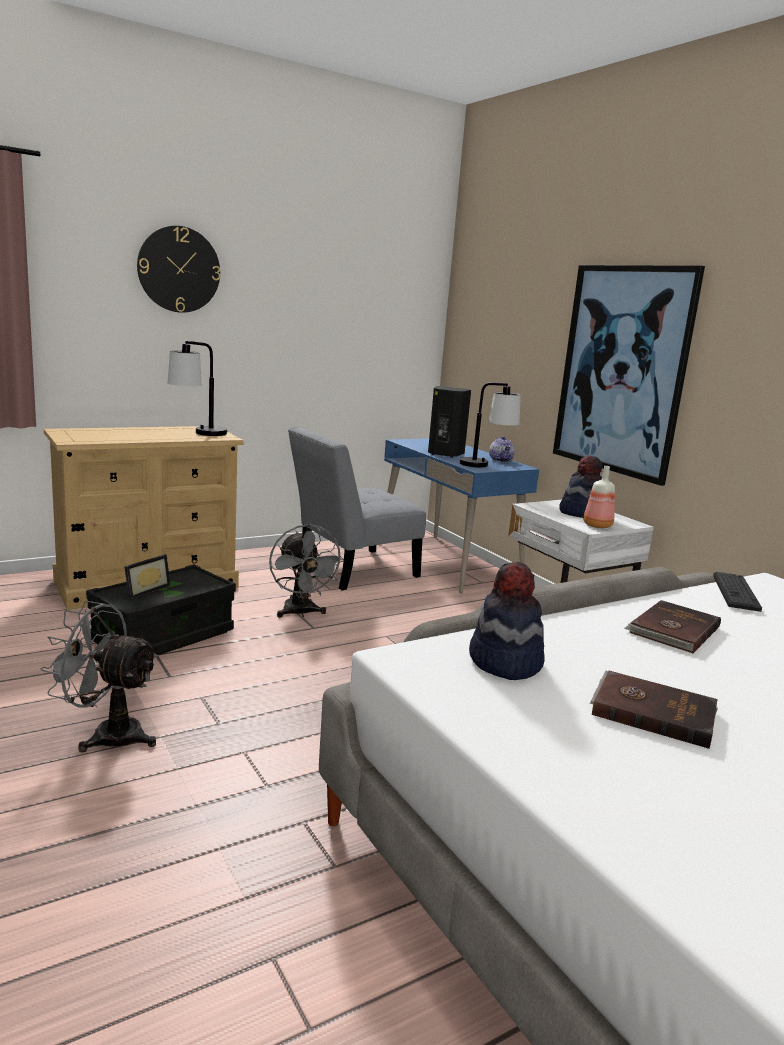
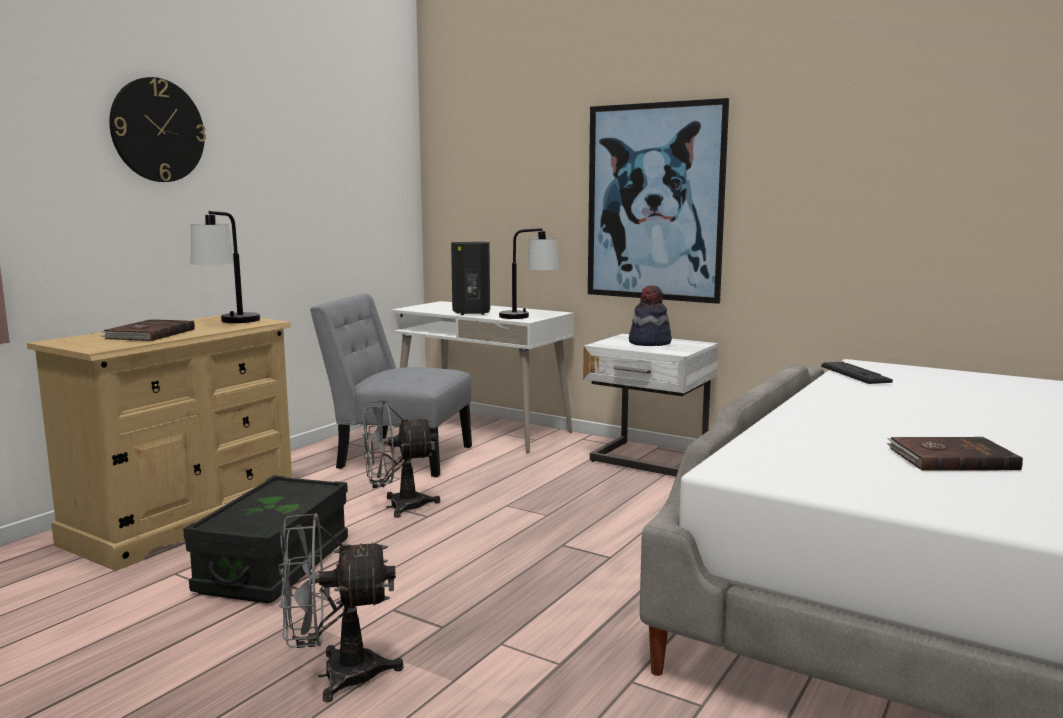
camera: 25 degrees left, 5 degrees down
picture frame [124,554,171,599] -> none
grey fan [269,524,345,618] -> grey fan turned 120 degrees clockwise [362,400,440,518]
grey chair [288,427,426,590] -> grey chair turned 75 degrees clockwise [310,294,472,477]
blue desk [384,438,539,594] -> white desk [391,301,574,453]
hat [469,562,545,680] -> none
teapot [489,436,515,462] -> none
bottle [583,466,615,528] -> none
brown book [625,600,721,654] -> brown book moved to [101,319,195,341]

